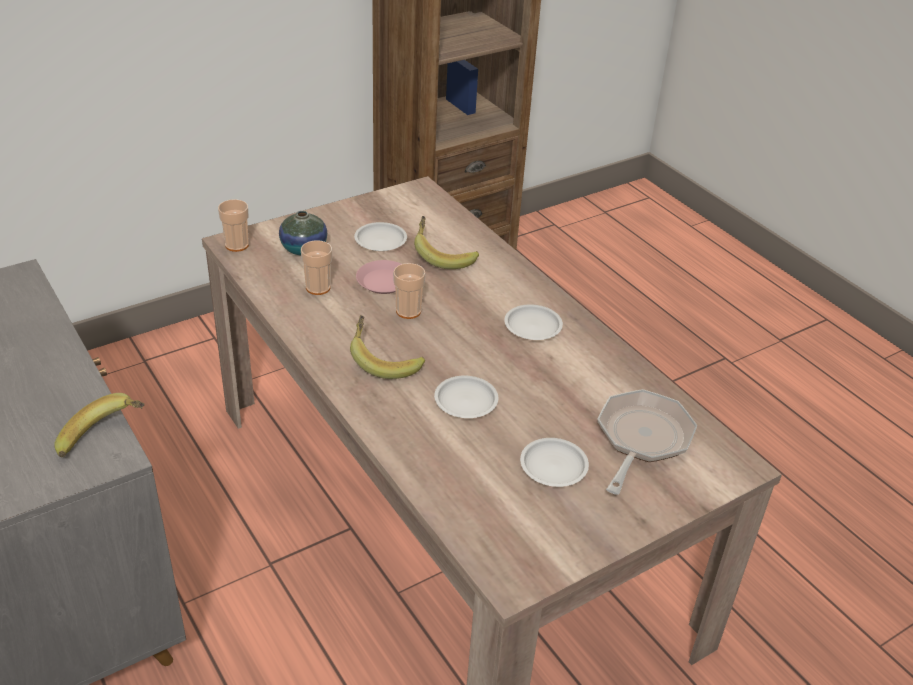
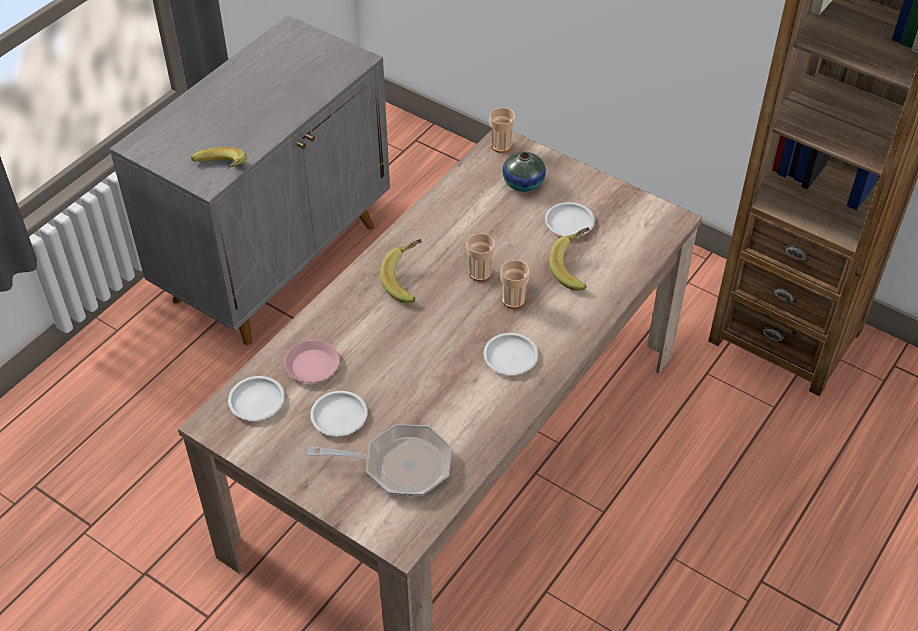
camera: 70 degrees right, 10 degrees up
cup [301,240,332,295] -> cup moved to [501,260,529,309]
pink plate [356,260,401,294] -> pink plate moved to [285,340,340,383]
white plate [434,376,498,418] -> white plate moved to [228,376,285,421]

